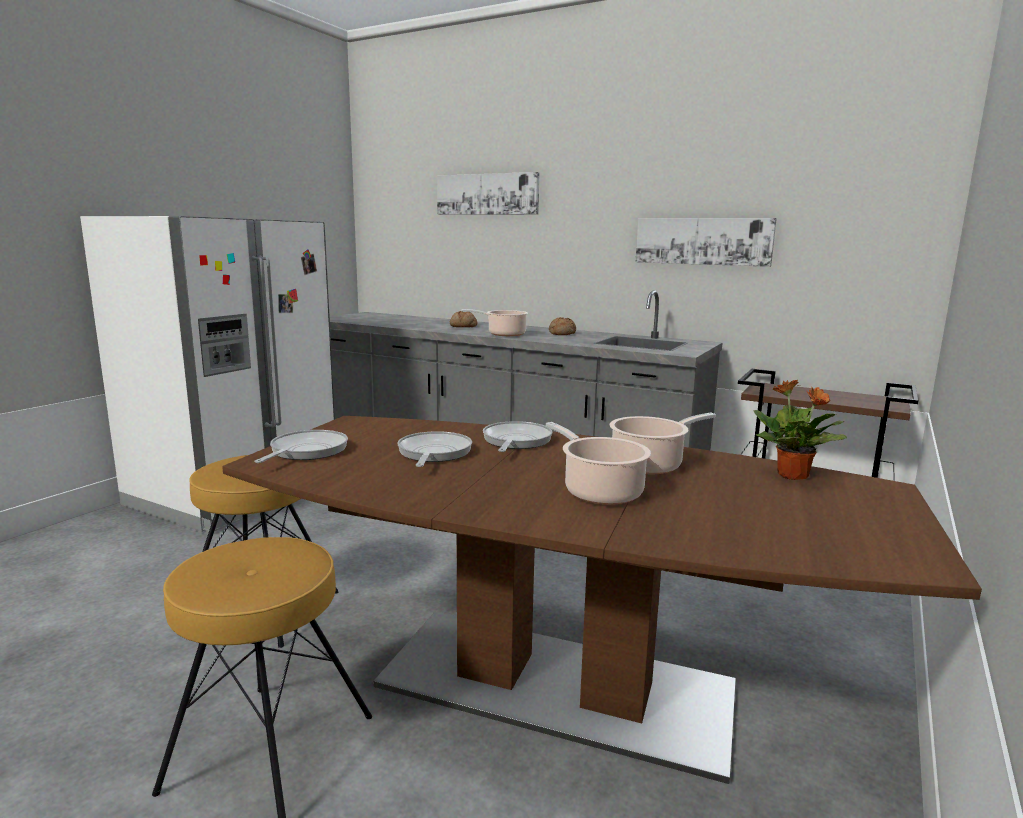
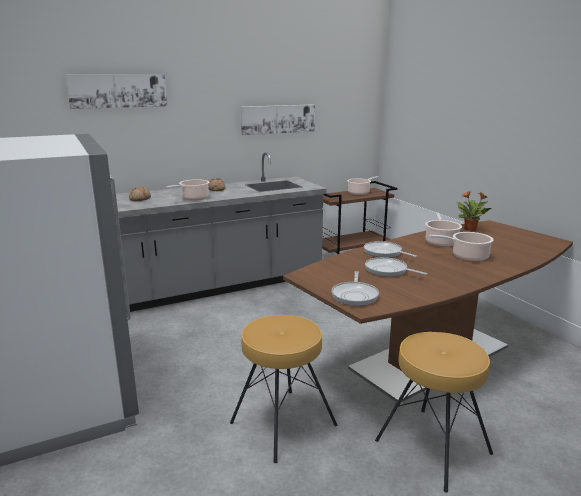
camera: 55 degrees left, 5 degrees up
frying pan [255,430,348,463] -> frying pan turned 135 degrees counterclockwise [332,271,379,306]
none -> cooking pot [347,176,379,195]

